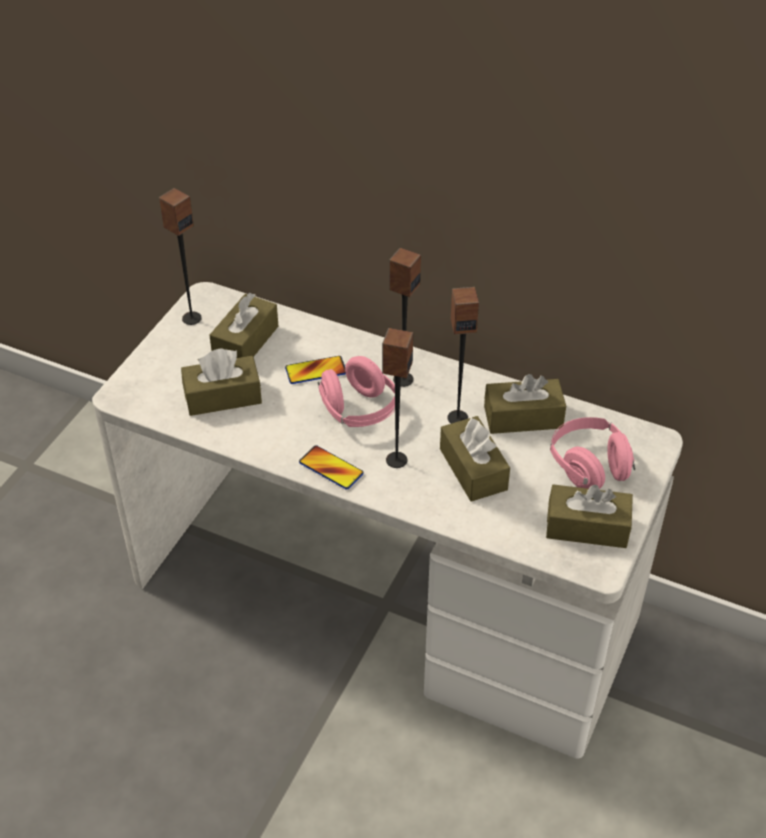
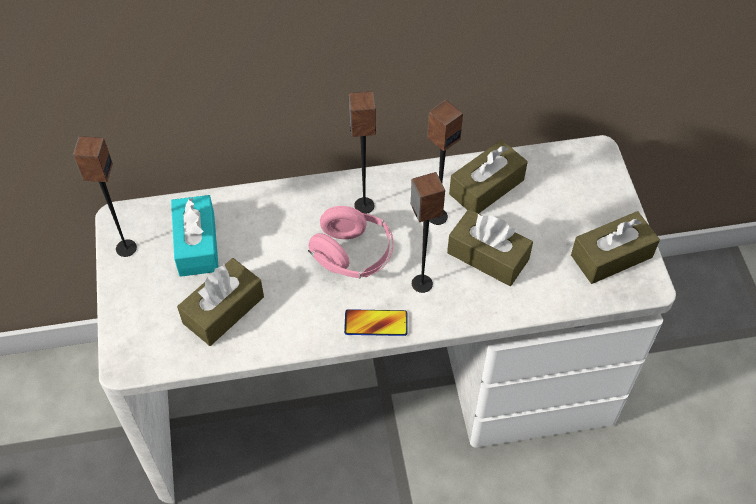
camera: 35 degrees left, 10 degrees up
brown tissue box [209,293,278,358] -> turquoise tissue box [171,195,219,277]
phone [285,356,346,384] -> none
pink headphones [550,417,635,489] -> none

